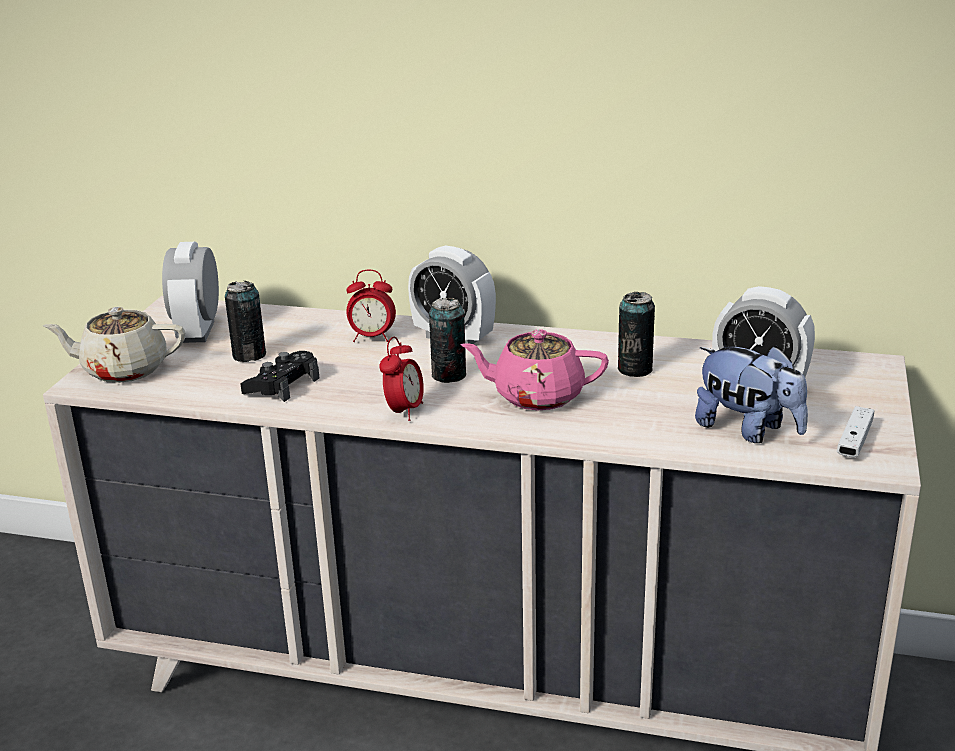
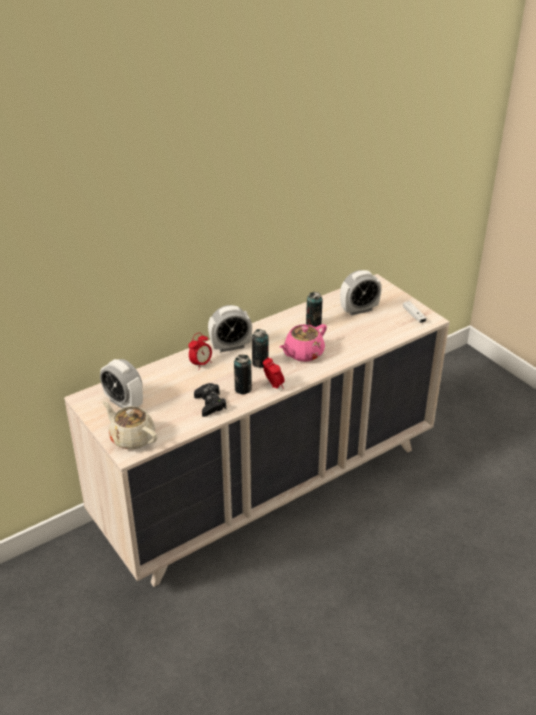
camera: 50 degrees left, 10 degrees up
beige teapot [43,307,185,383] -> beige teapot turned 90 degrees clockwise [102,401,158,449]
can [225,281,266,362] -> can moved to [234,354,252,394]
plush toy [695,346,808,443] -> none

